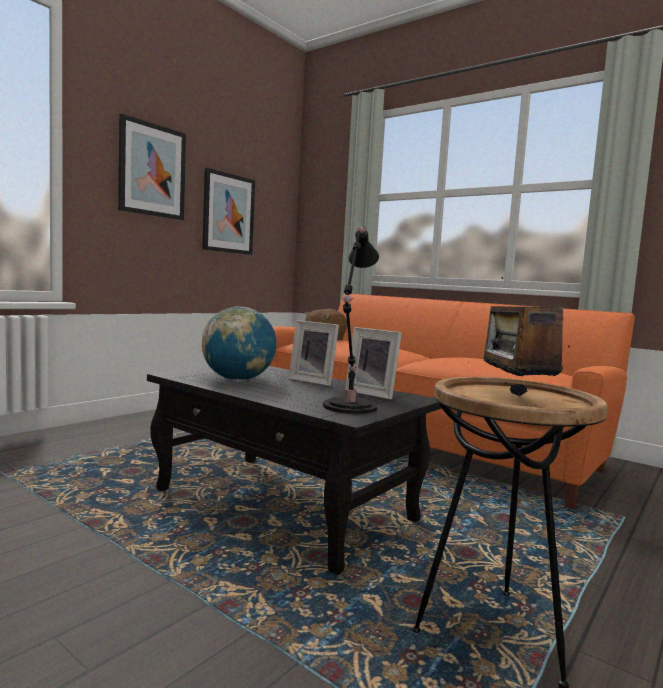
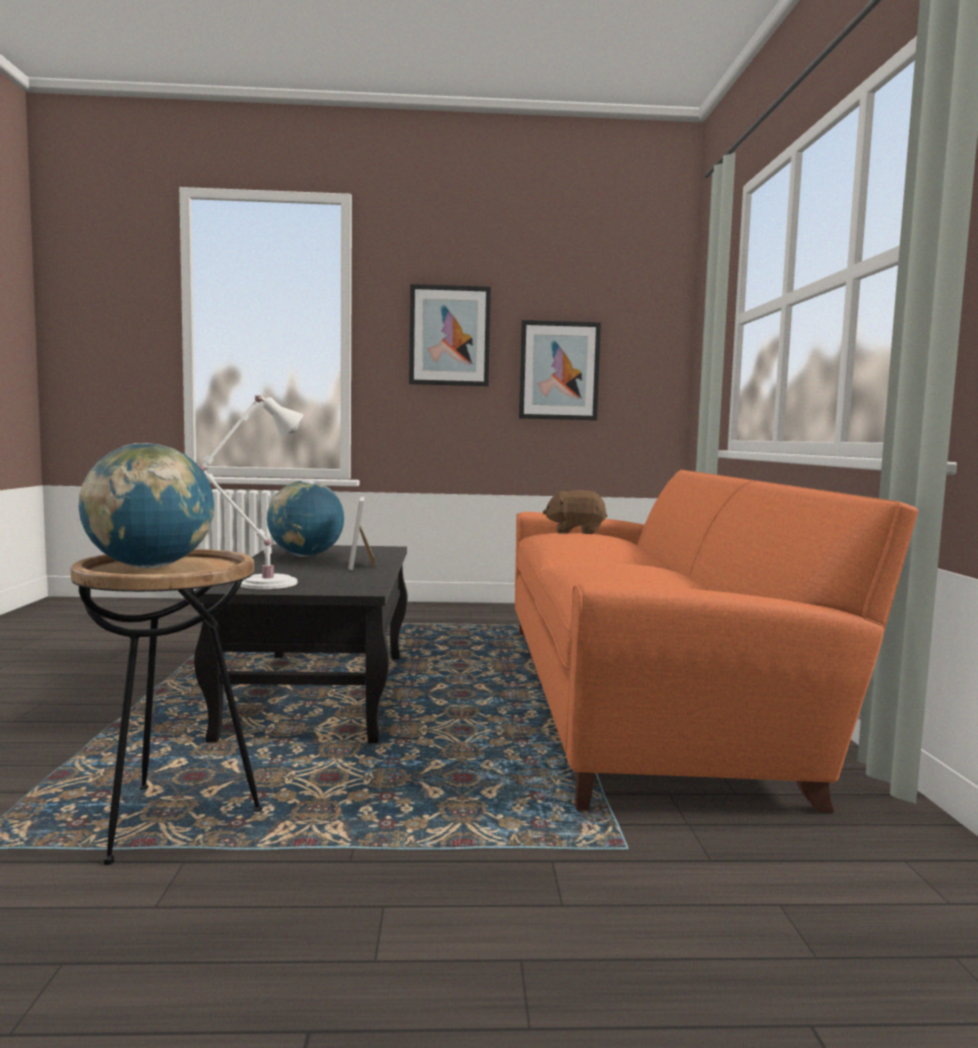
camera: 50 degrees right, 0 degrees up
black table lamp [323,226,379,414] -> white table lamp [199,395,304,589]
picture frame [345,327,402,400] -> none
radio [483,277,570,396] -> globe [79,443,214,568]

